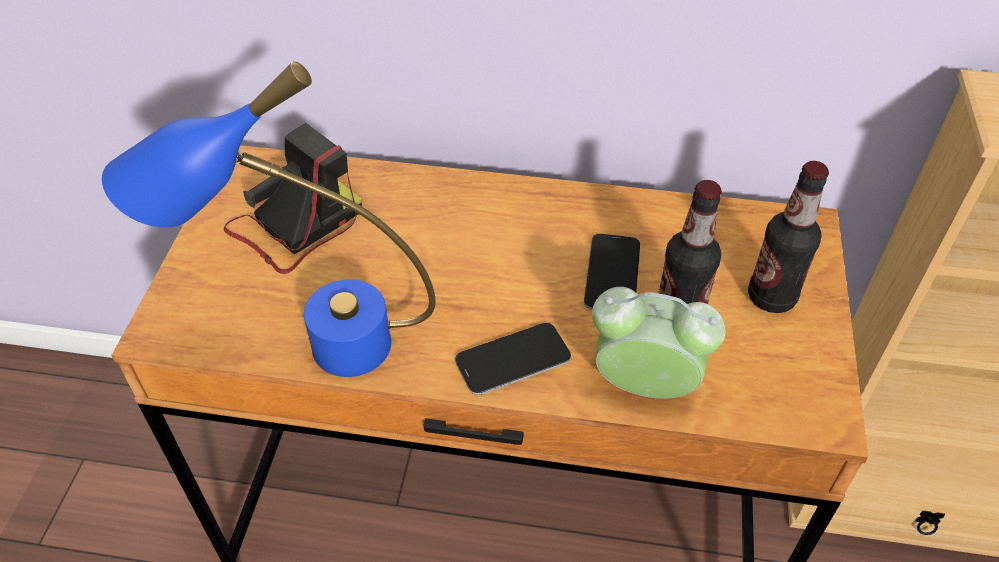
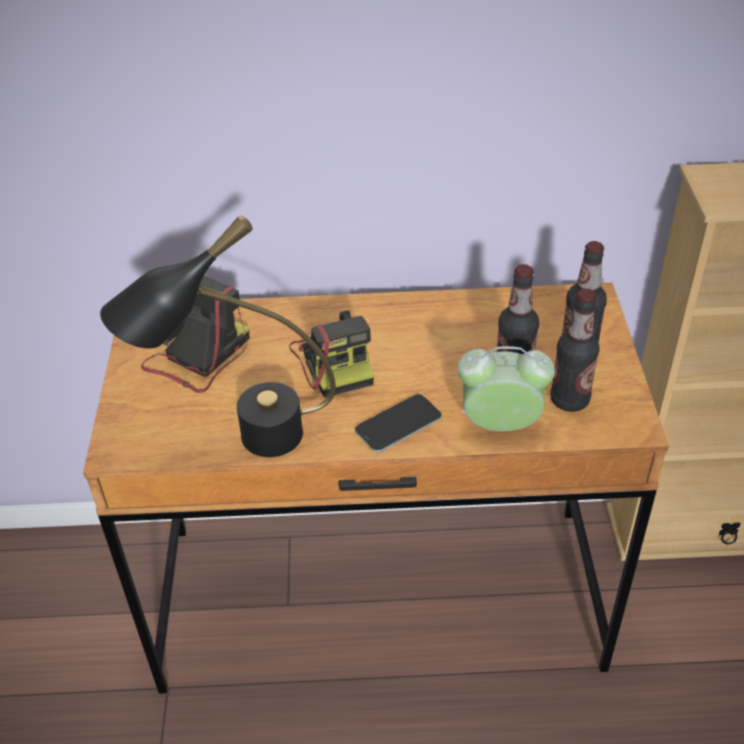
camera: 10 degrees left, 5 degrees down
blue table lamp [102,61,436,377] -> black table lamp [100,215,336,457]
phone [584,234,640,309] -> none
none -> camera [289,310,374,398]
none -> bottle [550,289,600,412]

